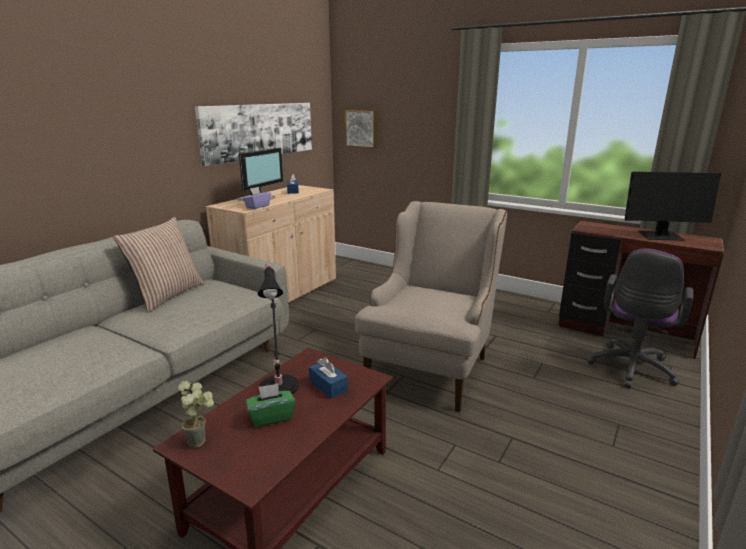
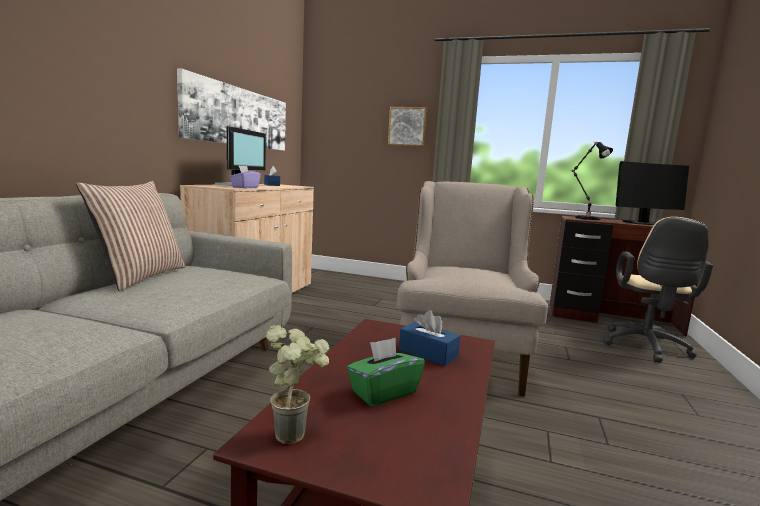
camera: 15 degrees left, 10 degrees down
black table lamp [258,264,299,394] -> black table lamp moved to [572,141,613,220]
picture [345,110,377,148] -> picture moved to [388,107,427,147]
purple office chair [587,249,693,388] -> beige office chair [603,217,713,363]

